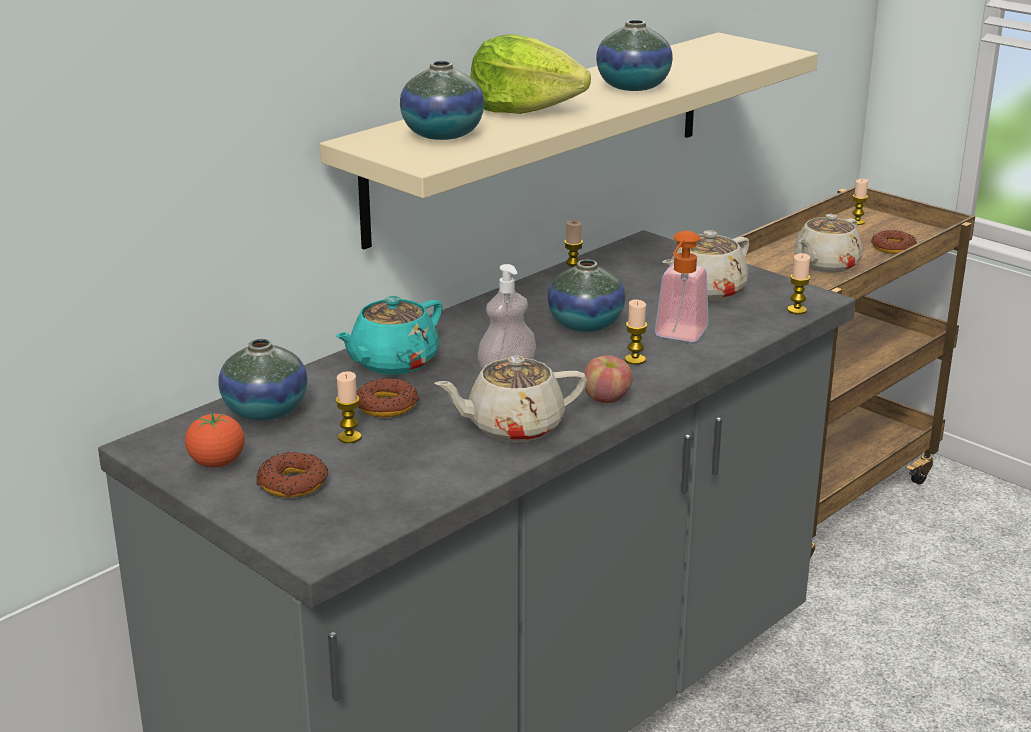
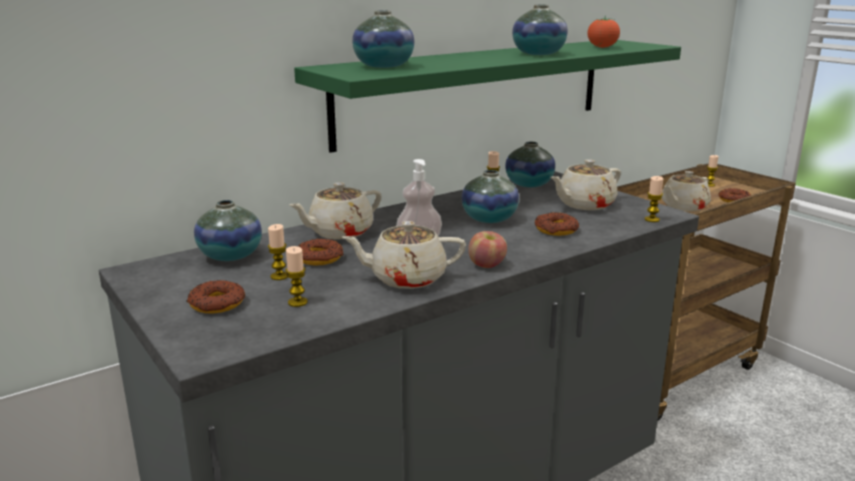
camera: 10 degrees right, 5 degrees down
tomato [185,413,245,468] -> tomato moved to [587,16,620,48]
beige shelf [320,32,818,249] -> green shelf [294,40,681,153]
turquoise teapot [335,296,443,375] -> beige teapot [289,182,381,239]
lettuce [471,35,591,114] -> none
candle [625,300,647,365] -> candle moved to [285,246,308,307]
soap dispenser [655,231,709,342] -> donut [535,212,579,236]
none -> vase [505,142,555,187]

